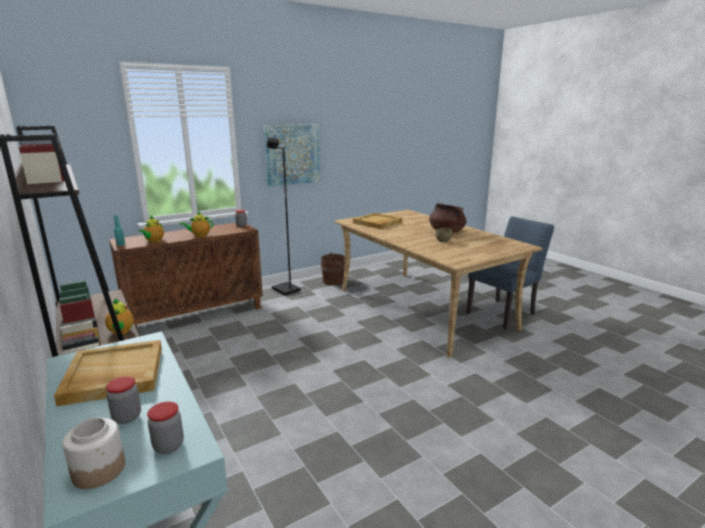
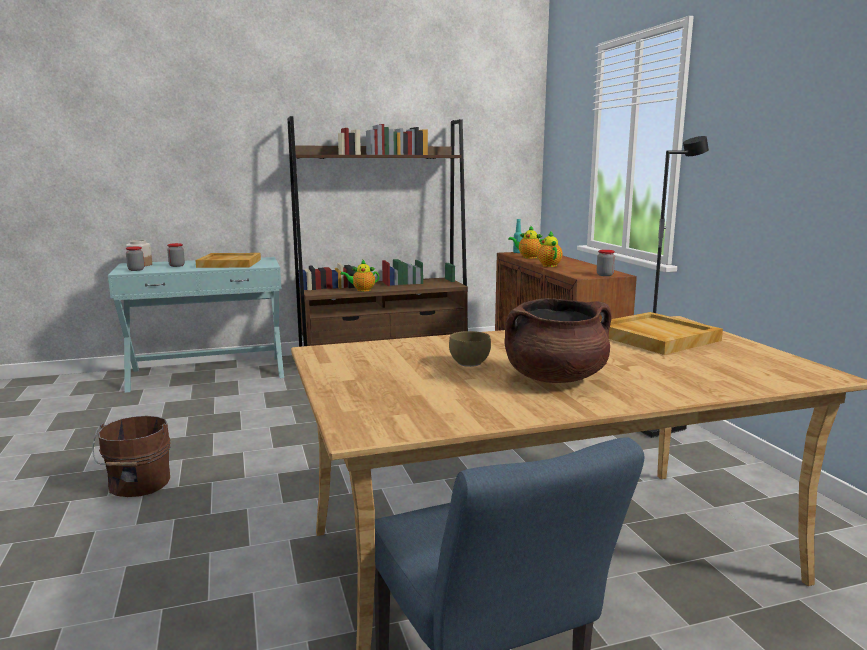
camera: 105 degrees right, 5 degrees down
picture [264,124,320,186] -> none
brown bucket [321,253,345,285] -> brown bucket moved to [92,416,171,497]

